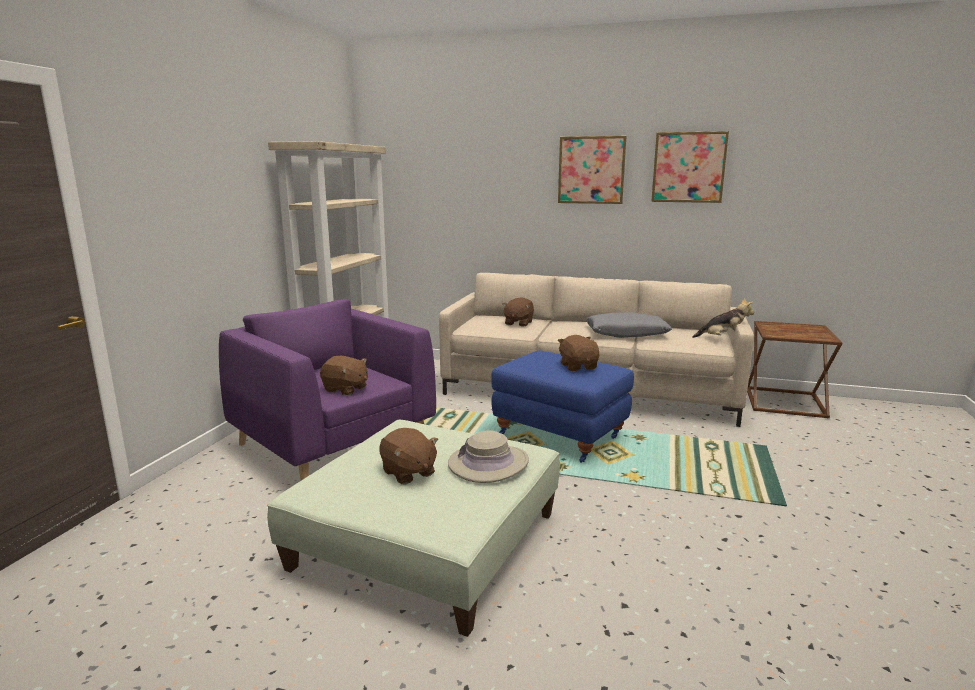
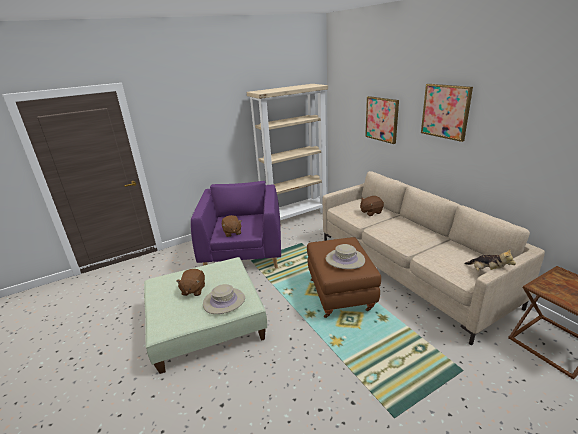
camera: 45 degrees right, 10 degrees up
blue ottoman [491,351,634,463] -> brown ottoman [307,237,381,318]
brown plush toy [558,335,599,371] -> beige hat [326,244,365,269]
grey pillow [586,312,672,338] -> none
picture [651,131,729,203] -> picture moved to [365,96,399,144]

